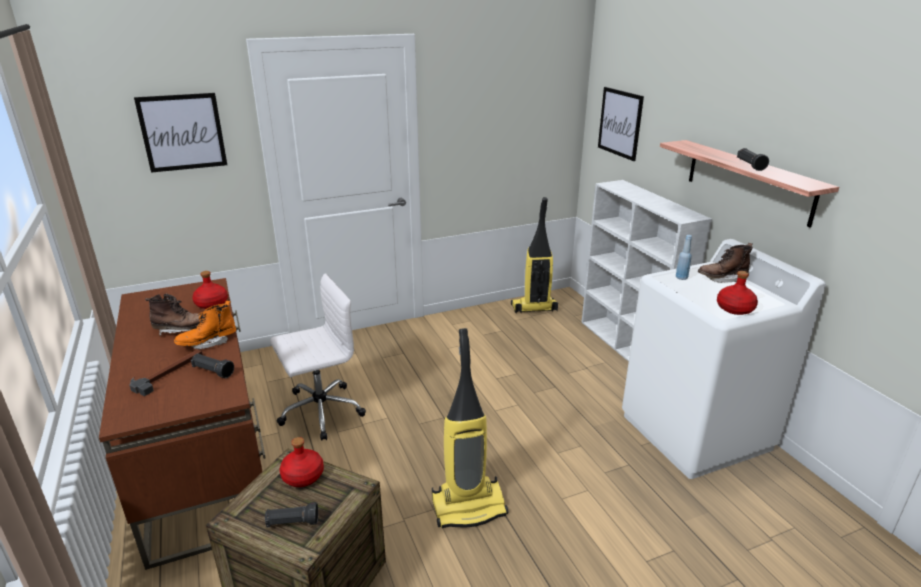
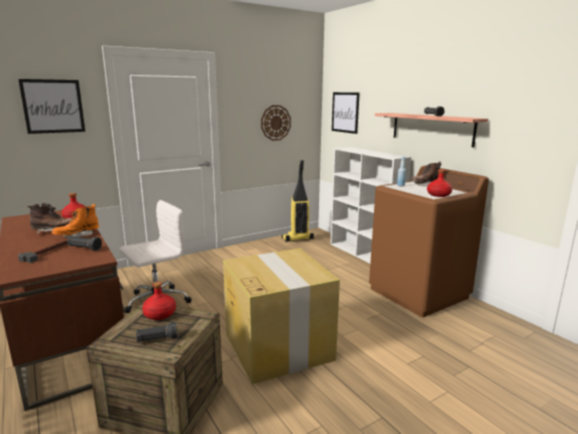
camera: 10 degrees left, 10 degrees down
vacuum cleaner [432,328,508,528] -> cardboard box [223,248,340,384]
white washing machine [622,239,826,479] -> brown washing machine [369,166,489,317]
none -> wall clock [261,105,291,141]

